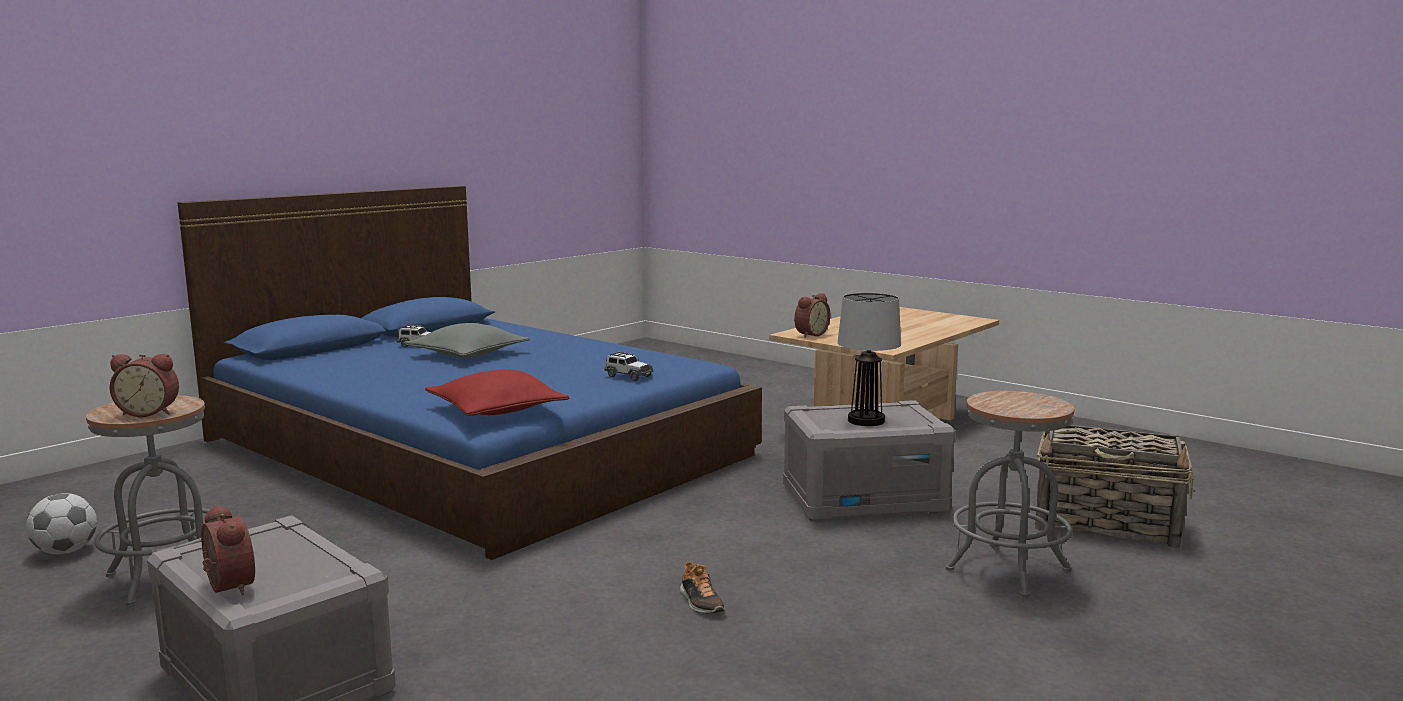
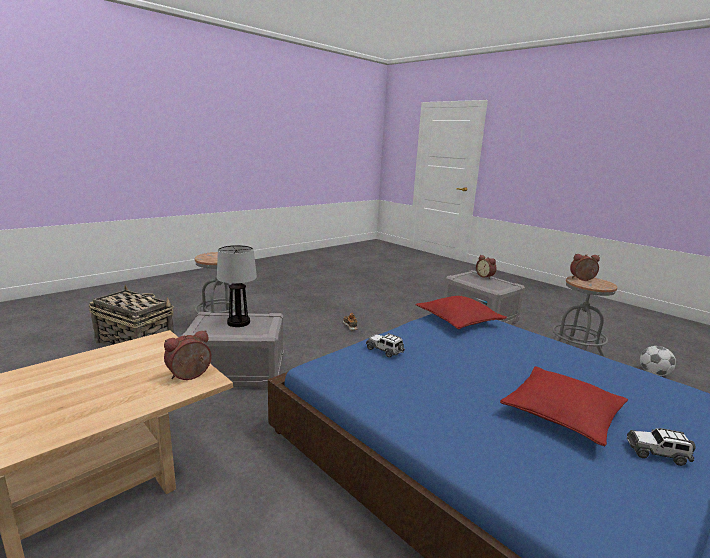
camera: 175 degrees left, 5 degrees up
grey pillow [404,323,530,358] -> red pillow [500,366,628,446]

